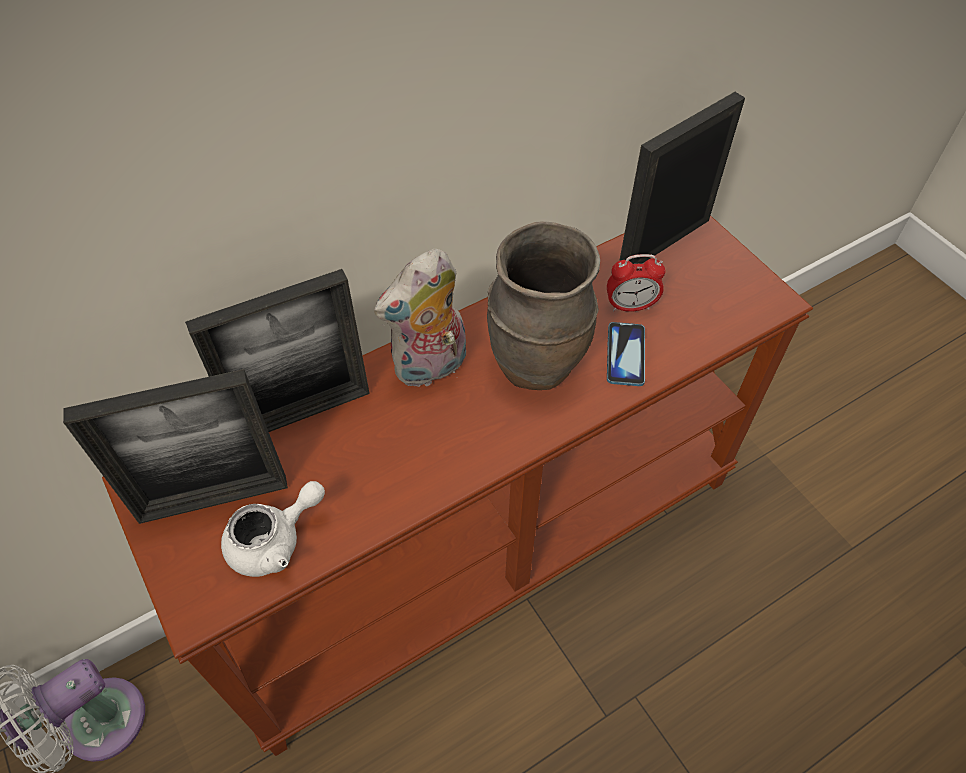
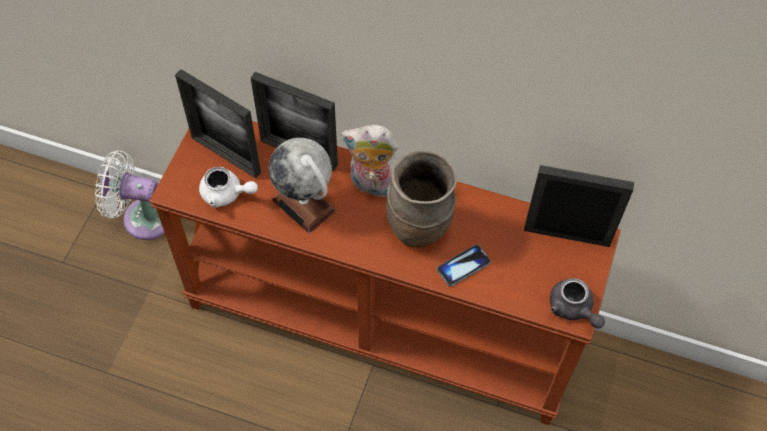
camera: 50 degrees right, 5 degrees up
alarm clock [607,254,666,312] -> none
none -> globe [269,138,336,234]
none -> grey teapot [550,278,605,329]

